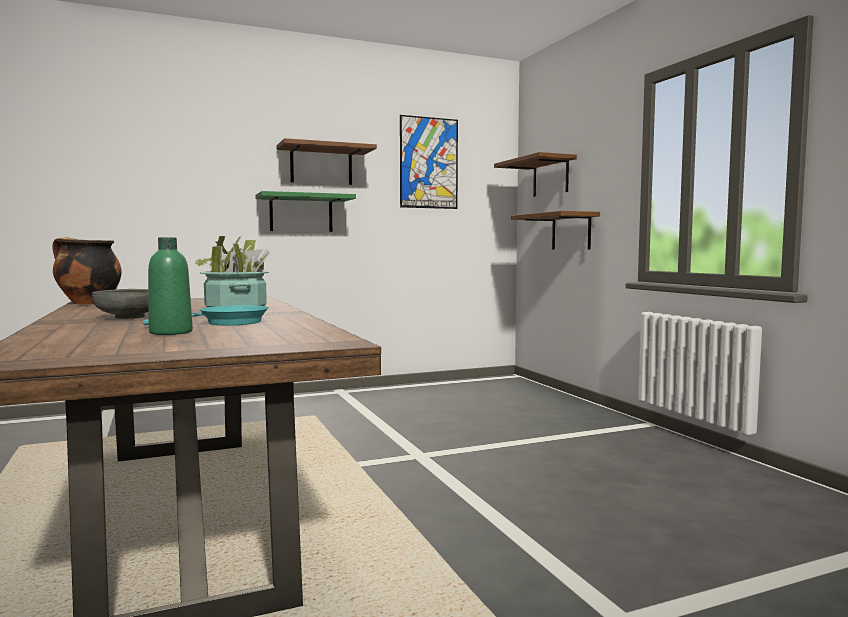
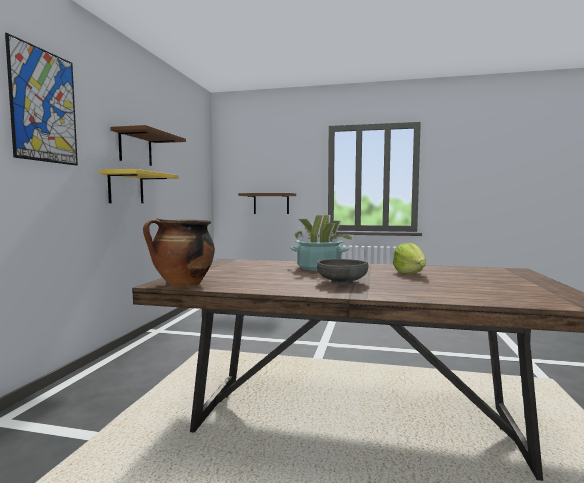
camera: 55 degrees left, 0 degrees up
turquoise frying pan [143,305,269,325] -> lettuce [393,243,426,274]
green bottle [148,237,193,335] -> none
green shelf [255,191,356,232] -> yellow shelf [99,169,179,203]
picture [400,115,458,209] -> picture moved to [5,33,78,166]
brown shelf [494,152,577,197] -> none

